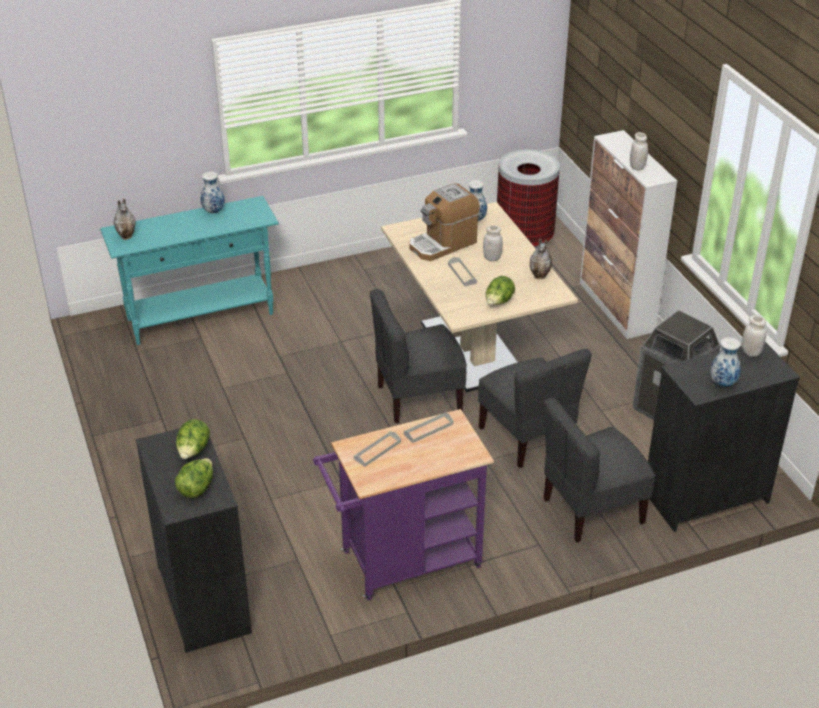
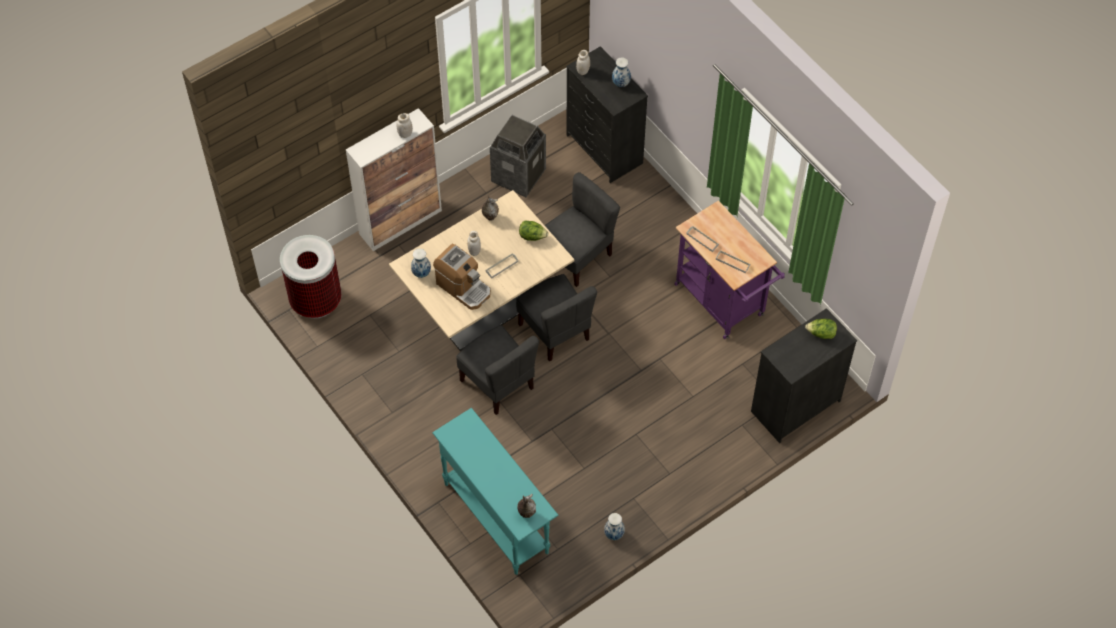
camera: 105 degrees left, 20 degrees up
lettuce [176,419,210,459] -> none
vase [201,171,225,213] -> vase moved to [604,513,625,540]
grey chair [544,398,655,542] -> grey chair moved to [456,325,539,415]

